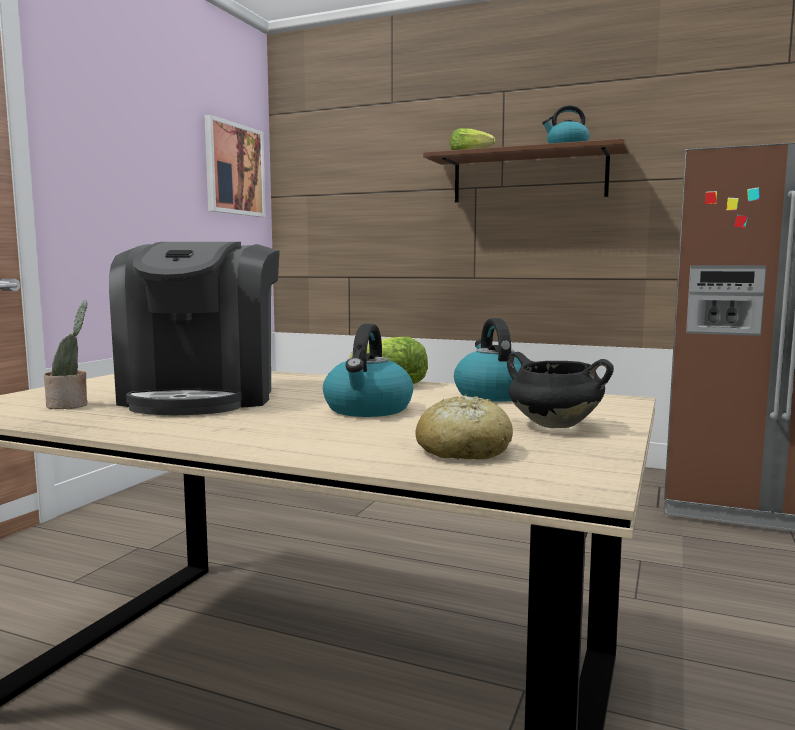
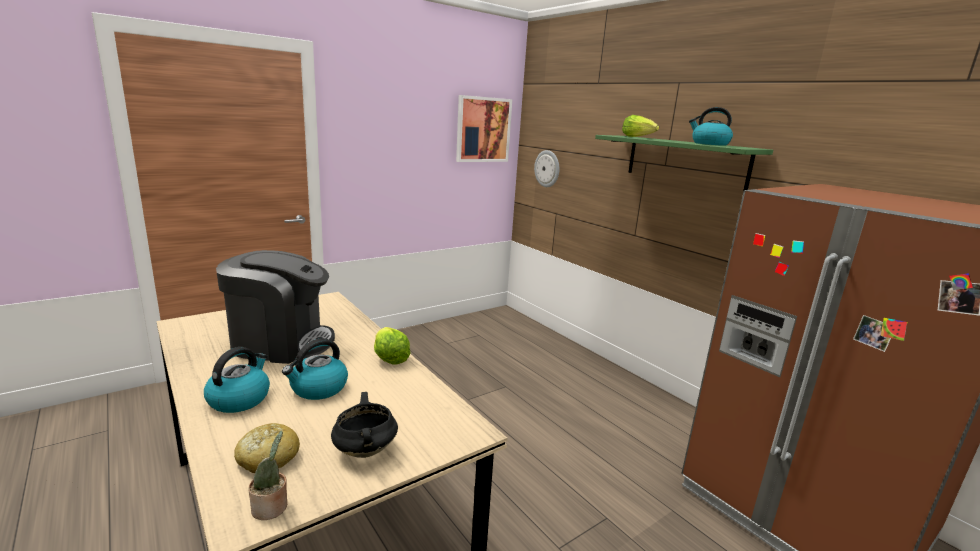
camera: 30 degrees right, 10 degrees up
potted plant [44,301,88,409] -> potted plant moved to [248,431,287,520]
coffee machine [109,242,280,415] -> coffee machine turned 120 degrees counterclockwise [216,250,335,364]
brown shelf [423,138,629,203] -> green shelf [595,135,773,191]
kettle [454,318,521,402] -> kettle moved to [204,347,270,413]
none -> wall clock [534,150,559,187]

